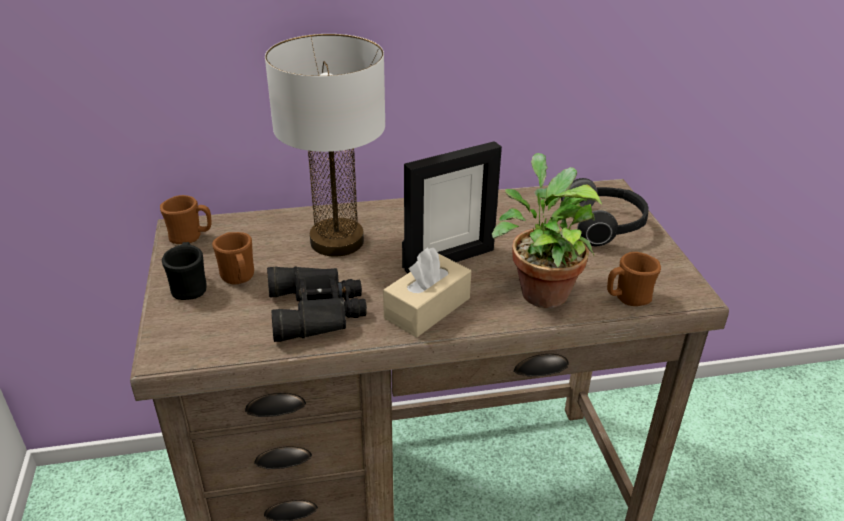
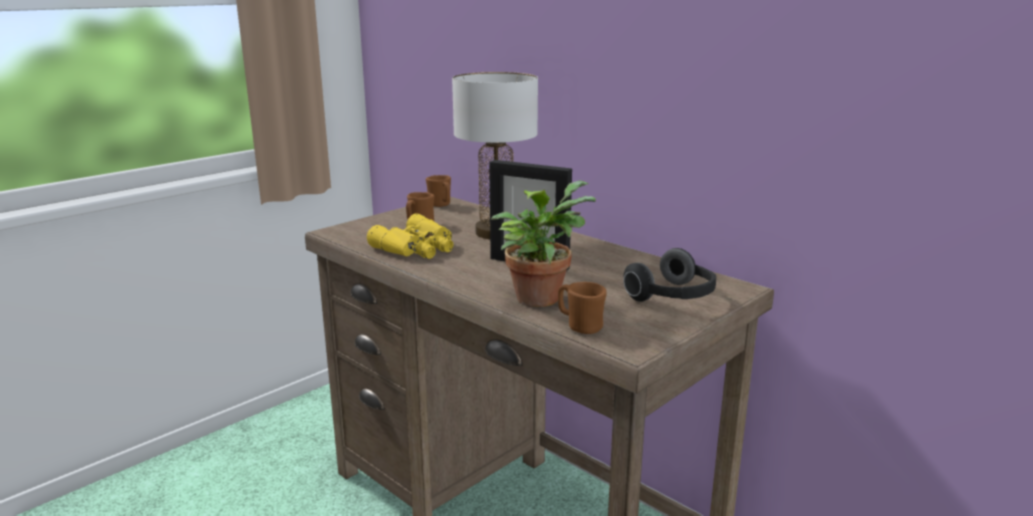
camera: 55 degrees right, 15 degrees down
black mug [162,242,207,300] -> none
black binoculars [267,266,367,342] -> yellow binoculars [367,213,454,259]
beige tissue box [383,247,471,338] -> none

